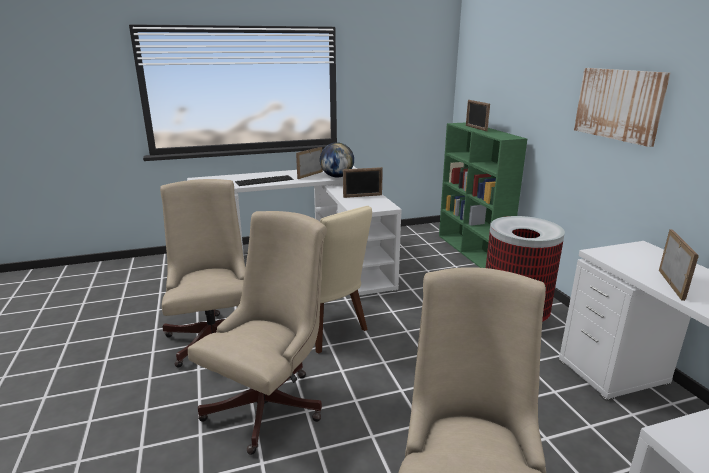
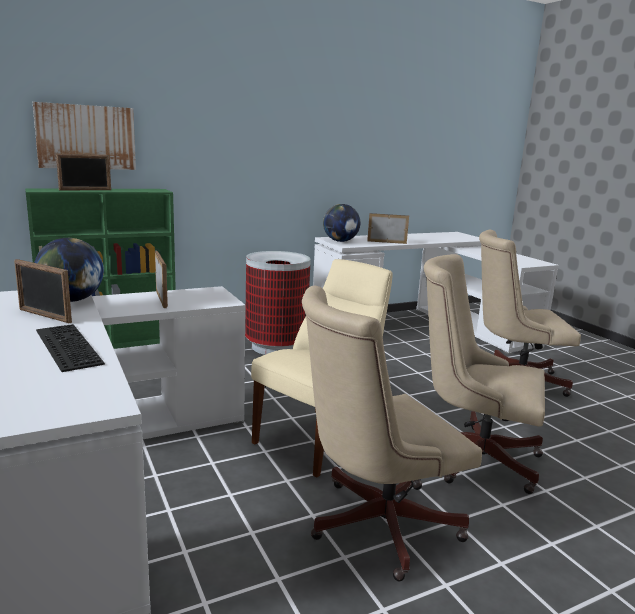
camera: 100 degrees left, 5 degrees down
picture [574,68,670,147] -> picture moved to [33,102,136,170]
none -> globe [323,204,360,242]

